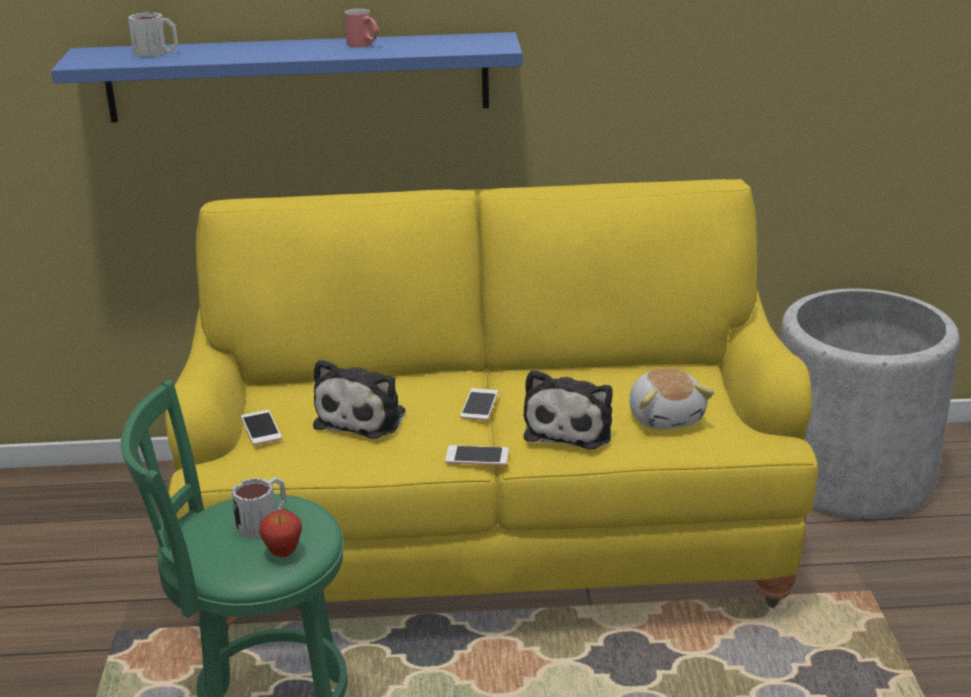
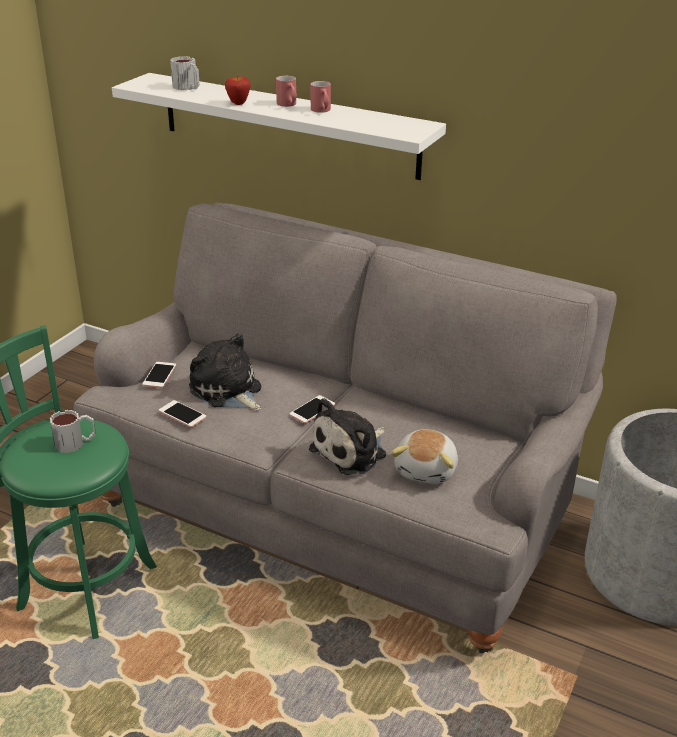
camera: 30 degrees right, 5 degrees up
blue shelf [51,32,522,122] -> white shelf [112,73,446,180]
yellow sofa [165,179,818,629] -> grey sofa [74,203,617,653]
apple [260,510,302,557] -> apple moved to [225,76,250,105]
plush toy [313,359,405,439] -> plush toy turned 90 degrees clockwise [189,333,261,410]
phone [445,445,509,465] -> phone moved to [159,400,206,427]
none -> red mug [276,76,297,107]

